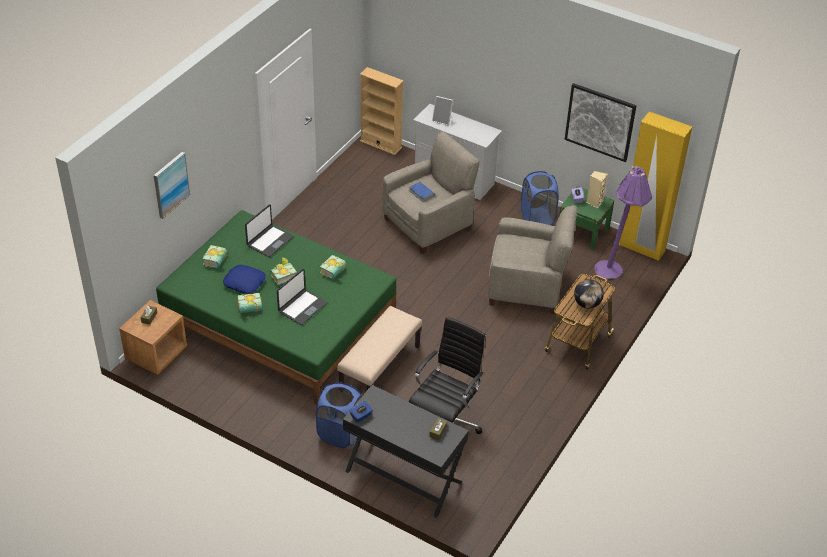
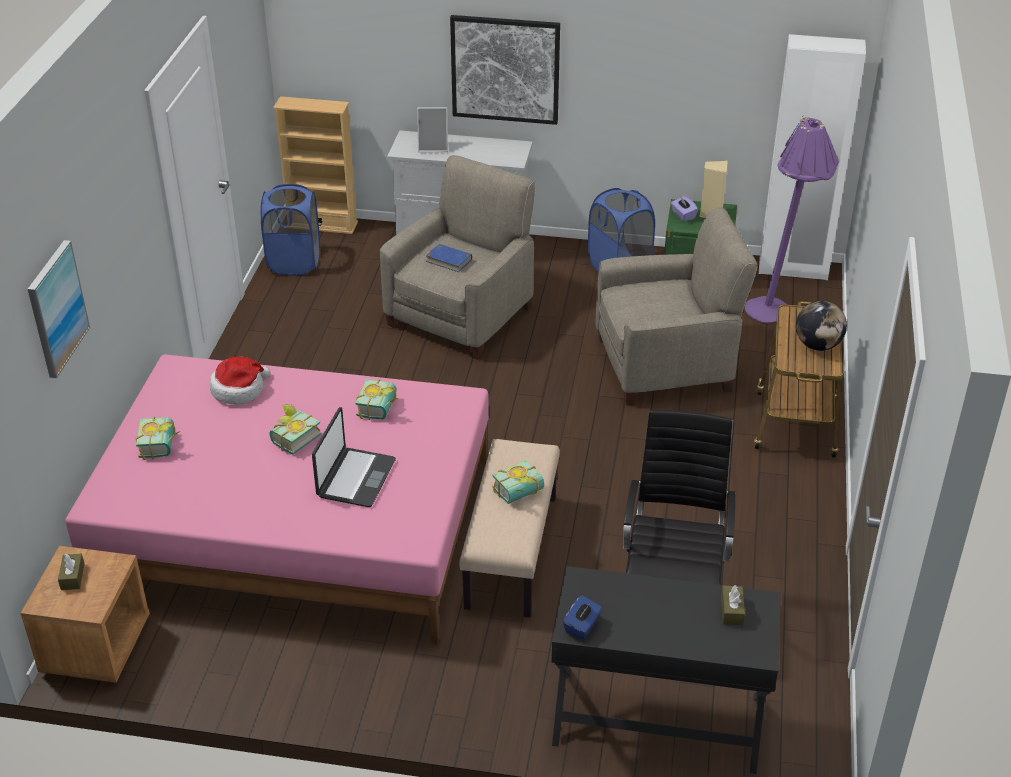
camera: 20 degrees left, 5 degrees down
green bed [156,210,396,405] -> pink bed [65,354,489,645]
blue pillow [223,265,266,293] -> none
book [237,293,262,313] -> book moved to [492,460,544,504]
laptop [245,204,293,257] -> hat [210,357,271,405]
blue laundry basket [316,382,362,448] -> blue laundry basket moved to [261,184,320,275]
picture [565,83,637,162] -> picture moved to [450,15,560,125]
yellow wardrobe [619,112,692,261] -> white wardrobe [759,34,866,280]

